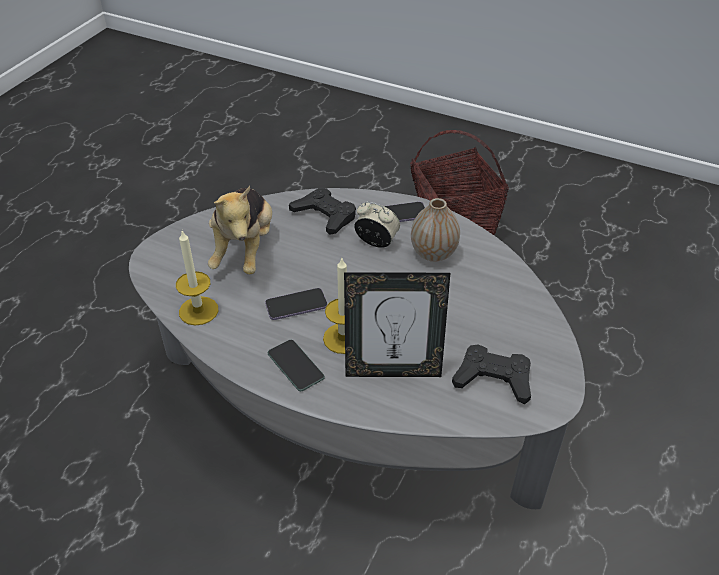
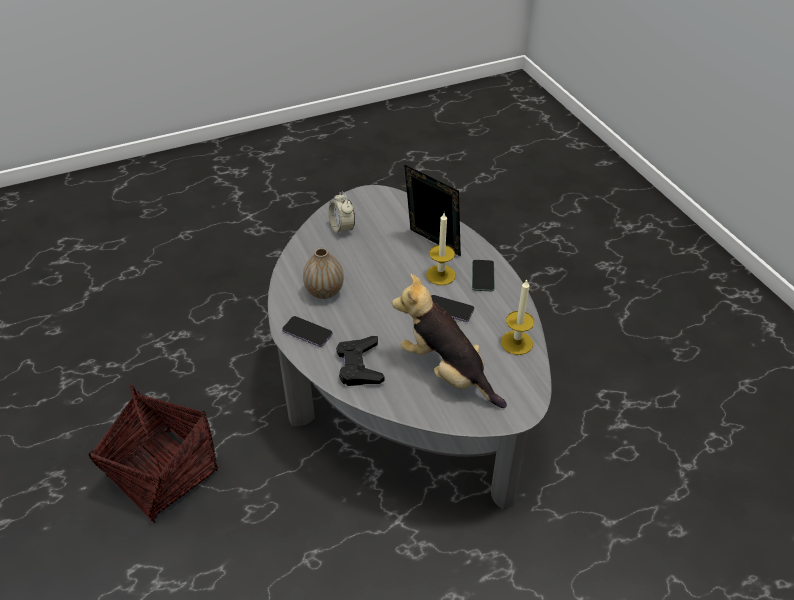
camera: 140 degrees left, 0 degrees up
plush toy [208,186,272,274] -> plush toy turned 90 degrees counterclockwise [392,274,507,408]
alarm clock [354,202,400,248] -> alarm clock moved to [328,191,355,236]
black game controller [452,344,531,404] -> none

